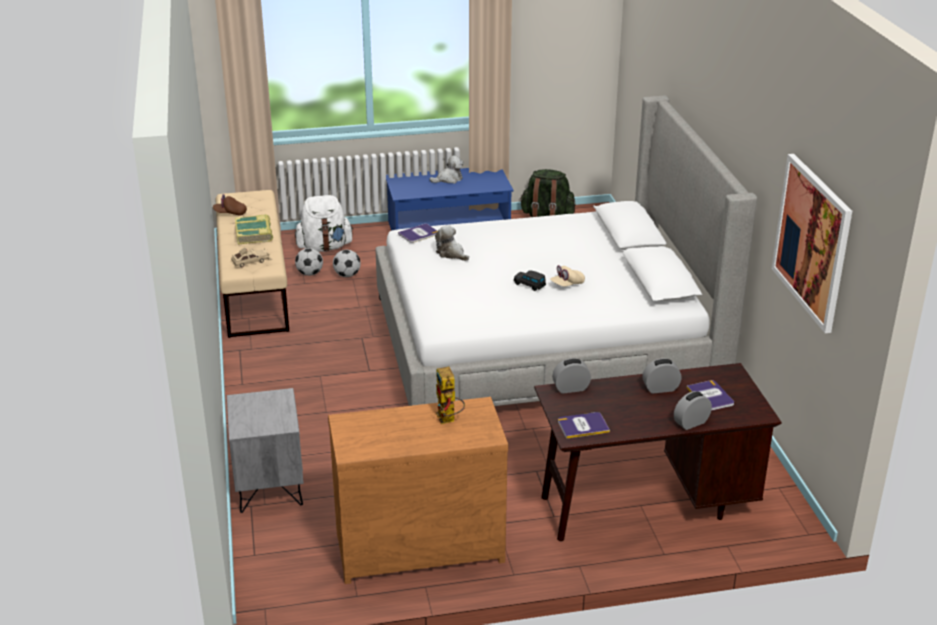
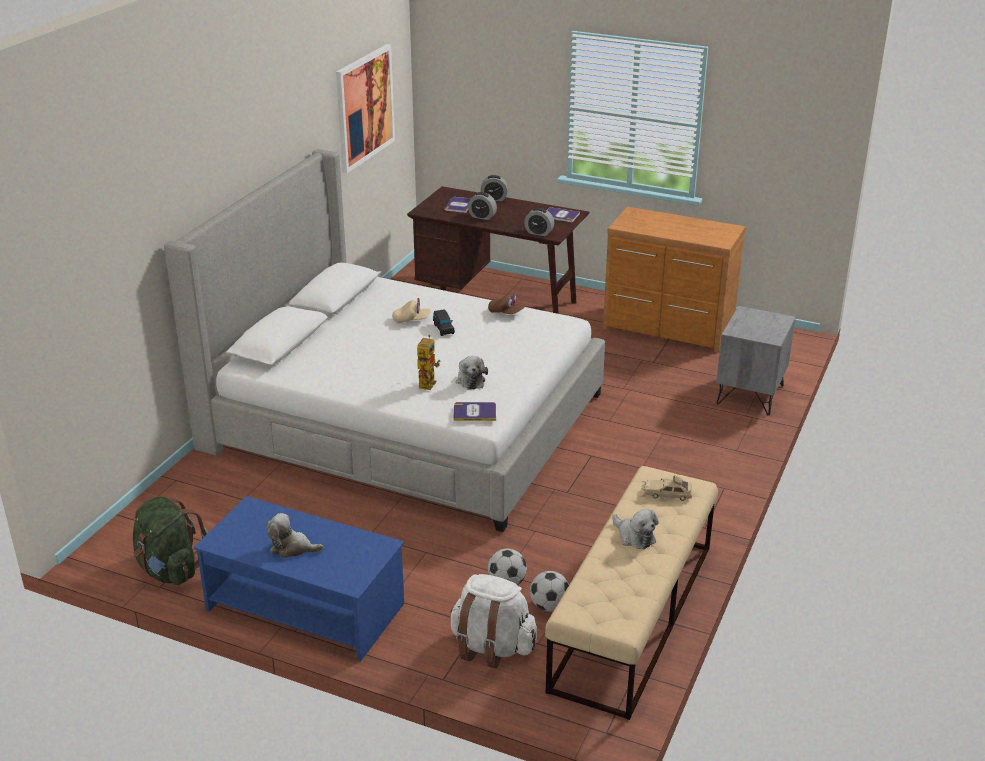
camera: 145 degrees left, 0 degrees up
brown cap [213,194,247,216] -> brown cap moved to [488,293,524,314]
book [235,214,273,244] -> plush toy [612,509,659,549]
toy robot [436,367,465,424] -> toy robot moved to [417,335,441,390]

